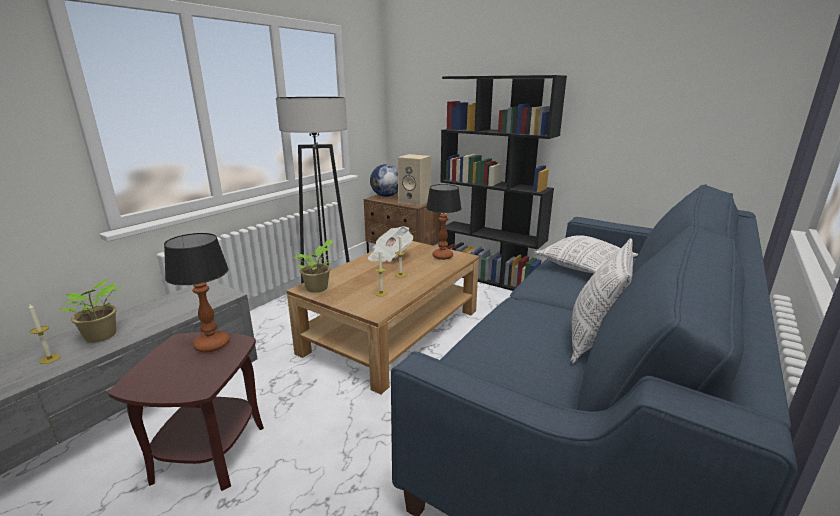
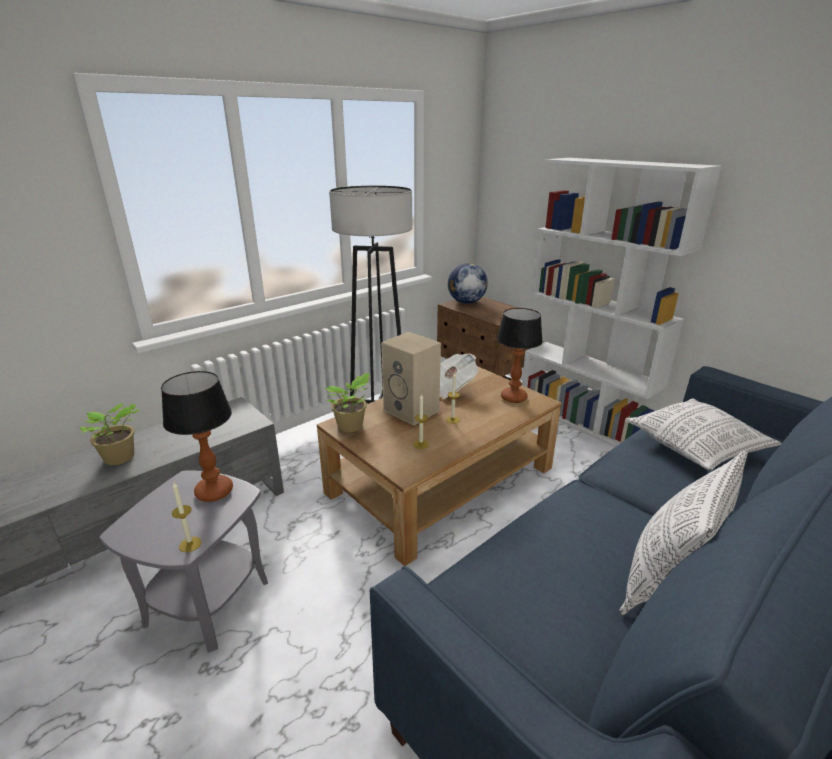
camera: 15 degrees right, 5 degrees up
candle [29,304,61,364] -> candle moved to [172,482,202,552]
brown side table [108,332,264,491] -> grey side table [100,471,268,653]
beige speaker [397,154,431,206] -> beige speaker moved to [381,332,441,426]
black bookcase [439,75,567,291] -> white bookcase [522,158,722,447]

